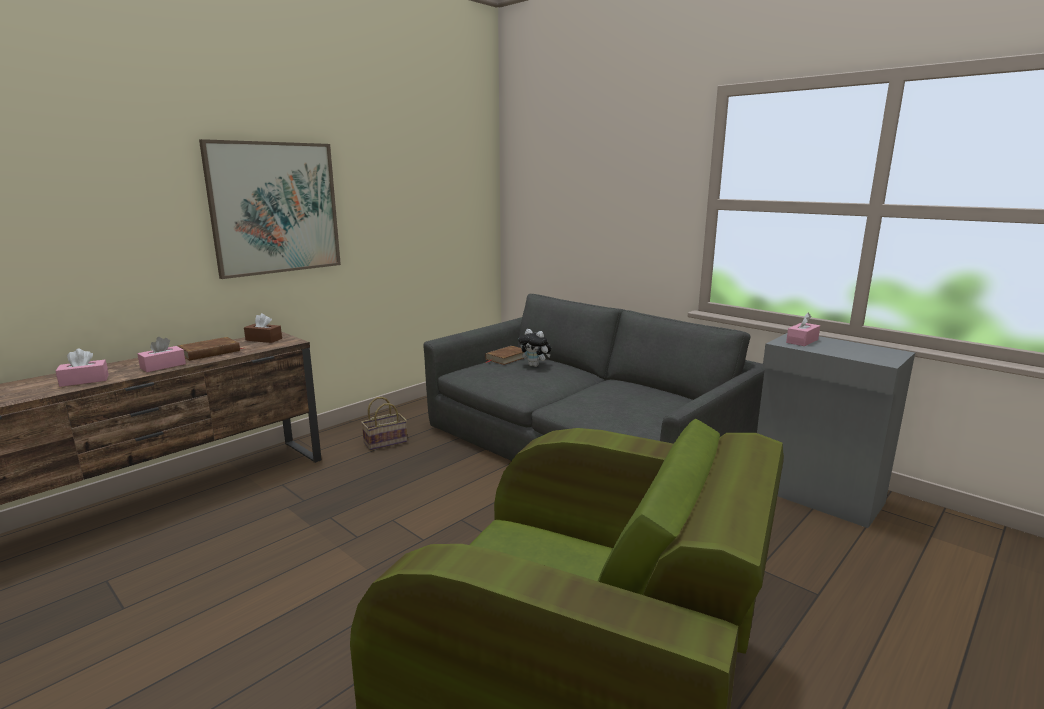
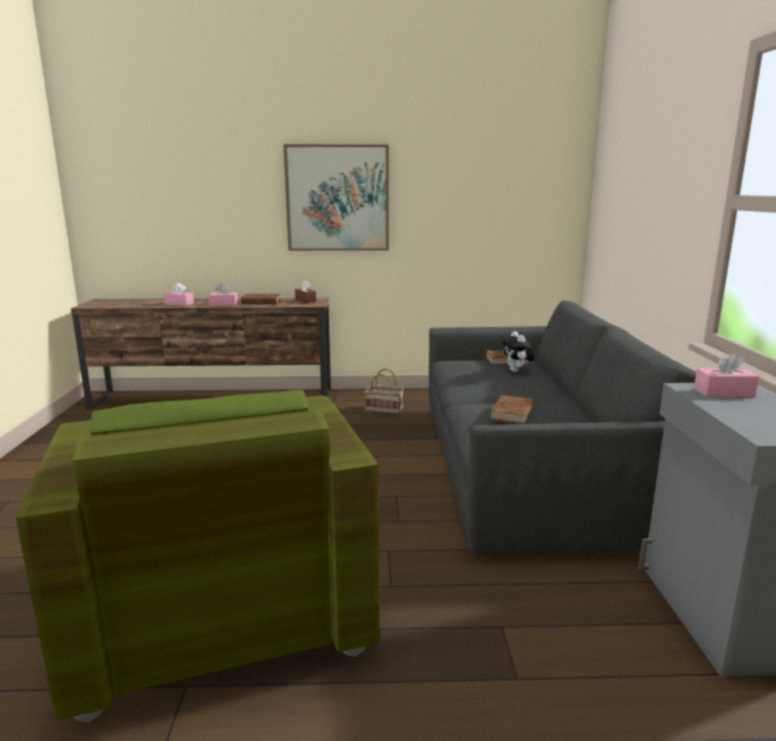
camera: 45 degrees right, 0 degrees up
none -> brown book [490,395,533,424]

